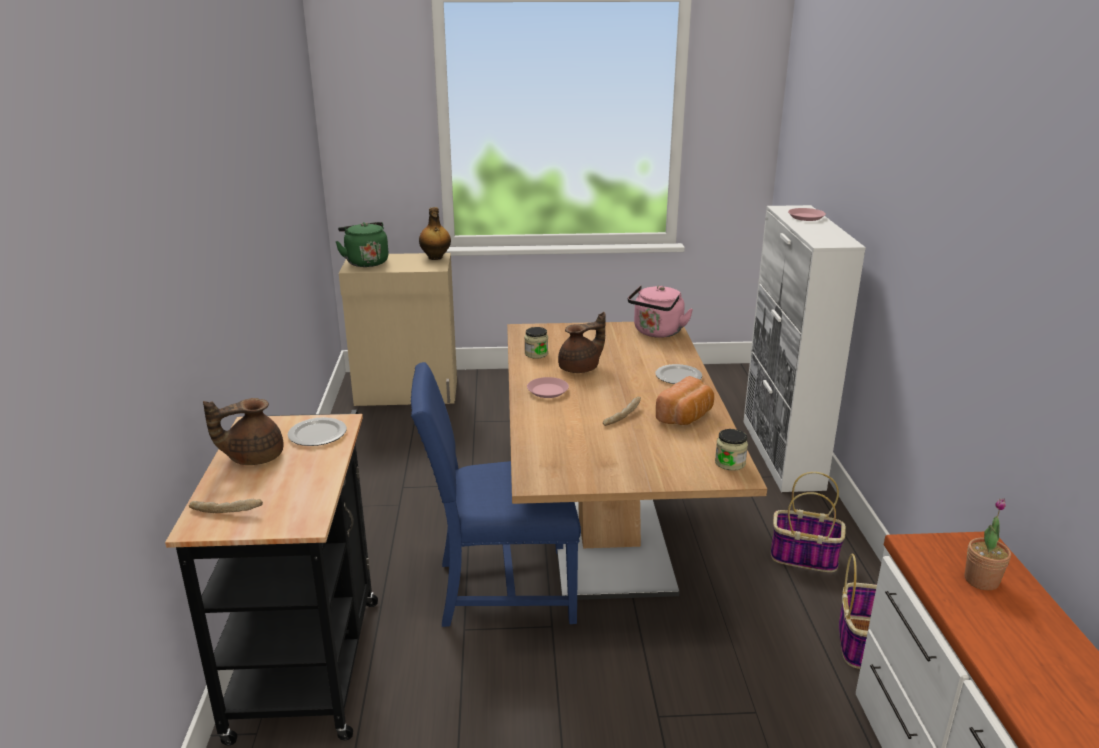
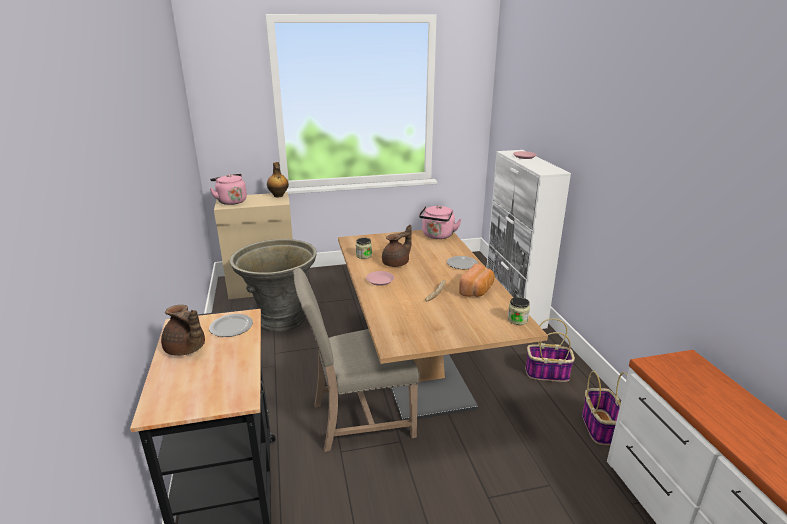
camera: 10 degrees left, 0 degrees up
bread [189,499,263,513] -> none
brown teapot [203,398,284,465] -> brown teapot turned 105 degrees counterclockwise [161,305,205,356]
green kettle [336,222,388,267] -> pink kettle [210,174,247,205]
blue chair [411,362,581,627] -> beige chair [293,268,420,452]
potted plant [965,498,1011,590] -> none
none -> grey planter [230,239,317,332]

